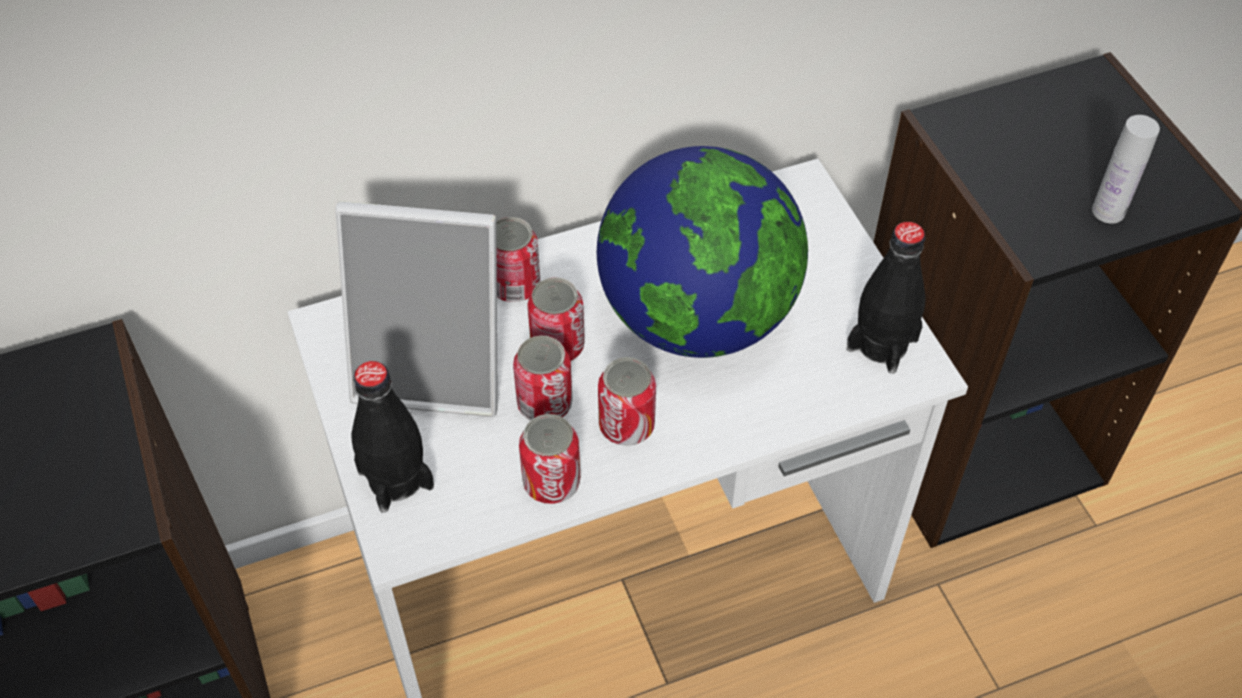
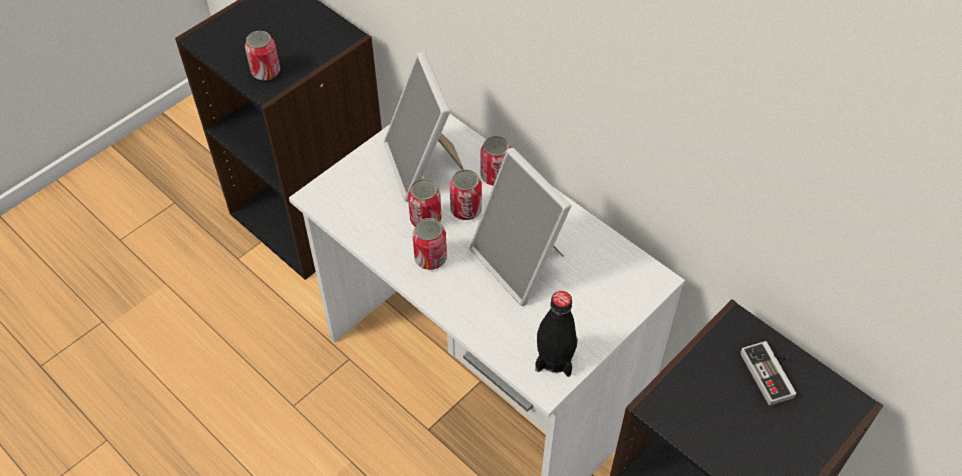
camera: 65 degrees right, 0 degrees up
black bottle [351,361,434,513] -> none
can [519,414,580,504] -> can moved to [245,31,280,81]
globe [597,146,808,358] -> picture frame [469,148,571,306]
white bottle [1092,115,1160,224] -> none
none -> game controller [741,341,796,406]

